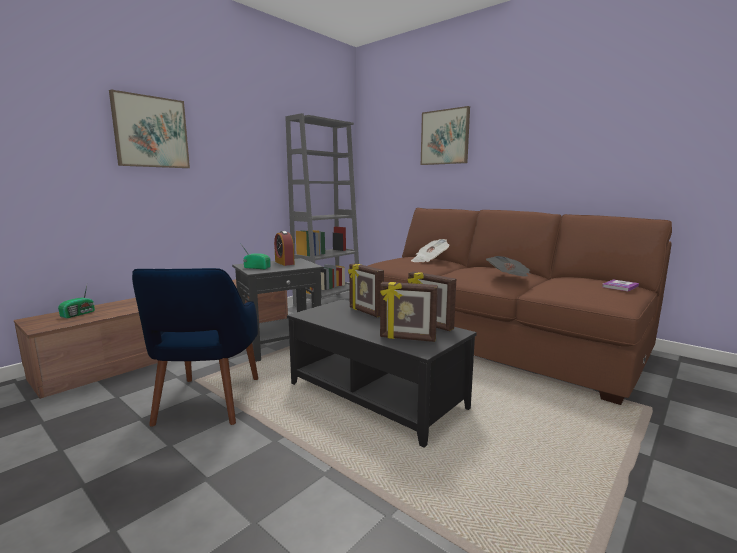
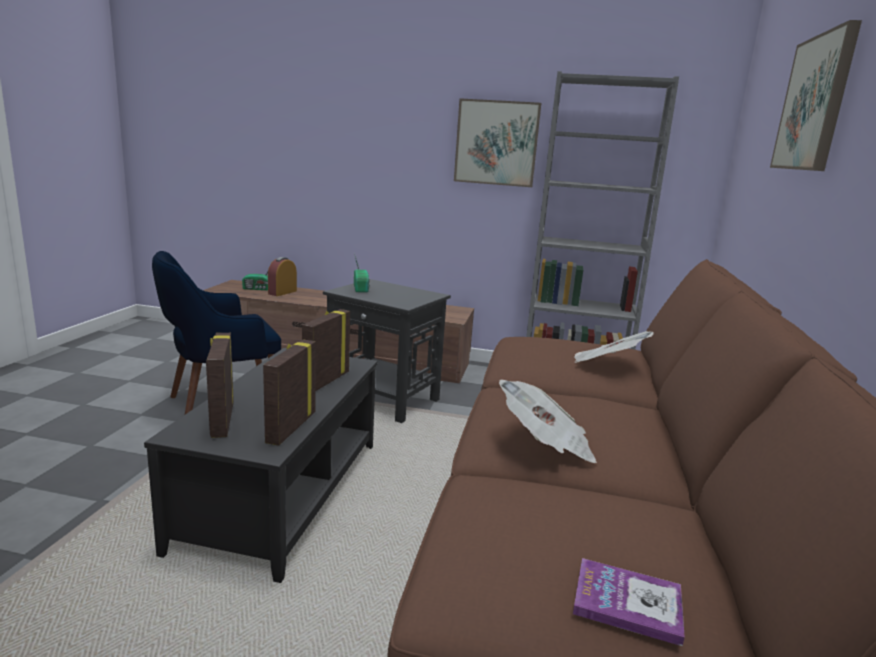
camera: 60 degrees right, 5 degrees up
picture [109,89,190,168] -> picture moved to [454,98,541,187]
alarm clock [274,231,295,266] -> alarm clock moved to [268,257,297,296]

